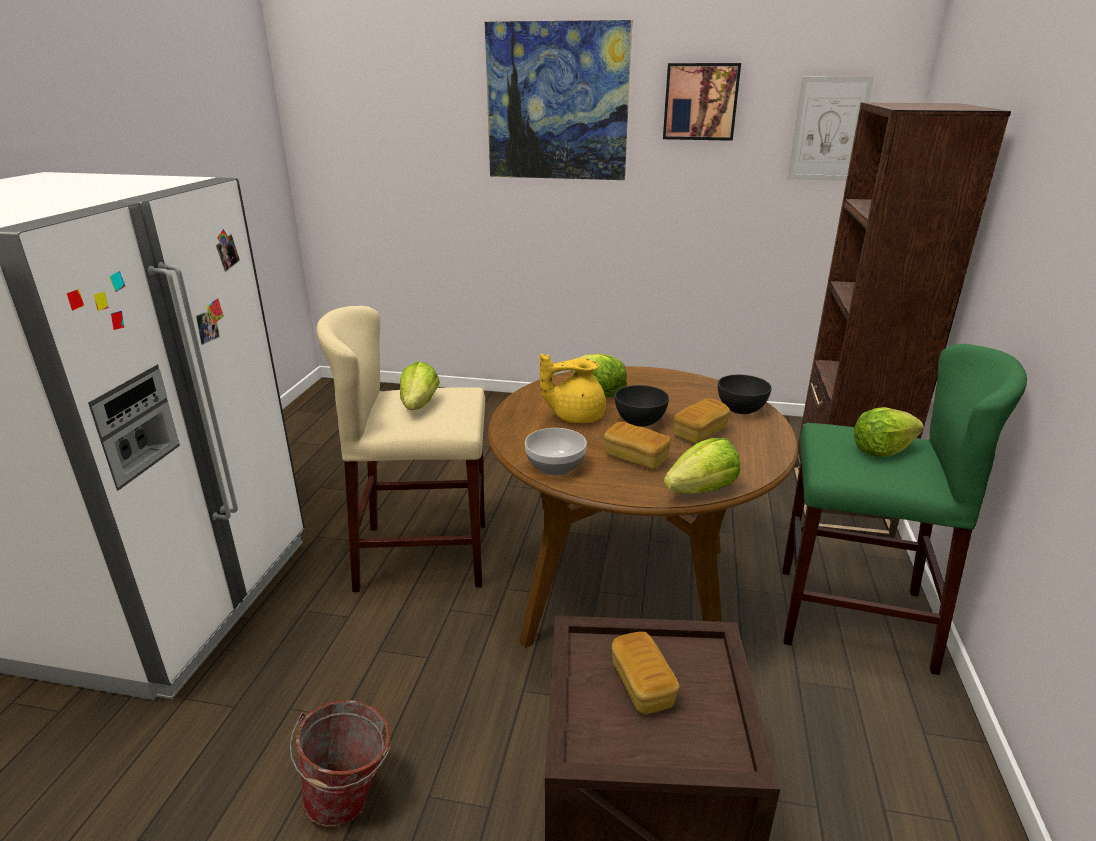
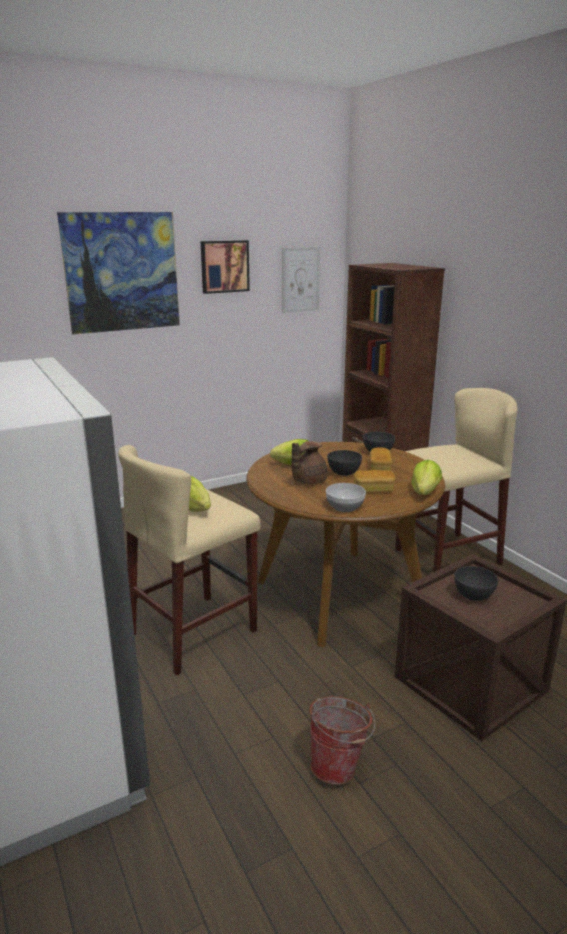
camera: 40 degrees left, 5 degrees down
yellow teapot [540,353,606,423] -> brown teapot [291,441,327,484]
bread [612,632,679,714] -> grey bowl [454,566,498,601]
green stool [782,344,1027,675] -> beige stool [396,388,517,572]
lettuce [854,407,924,457] -> none

